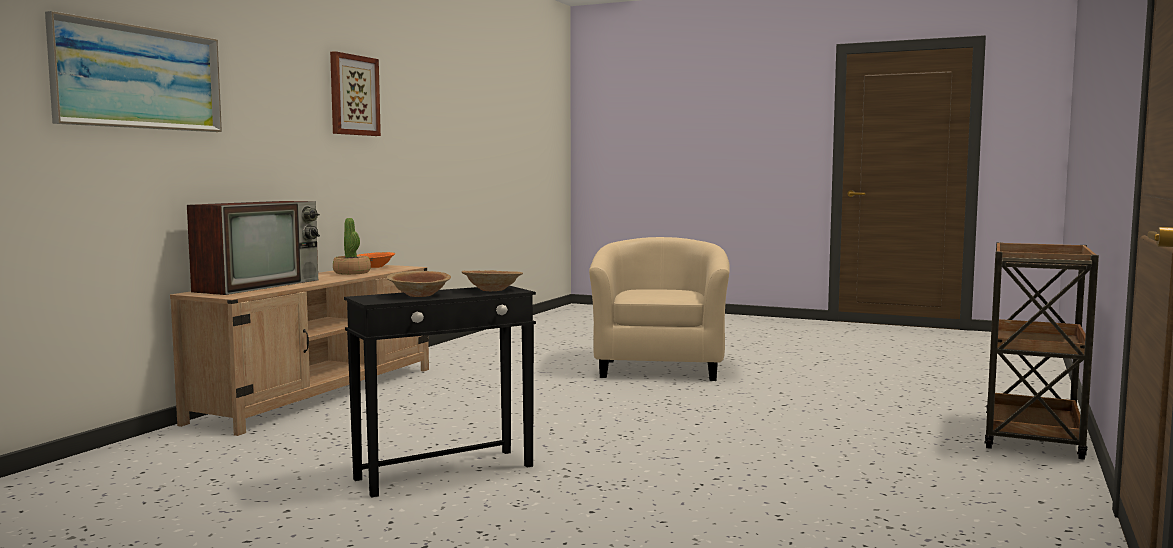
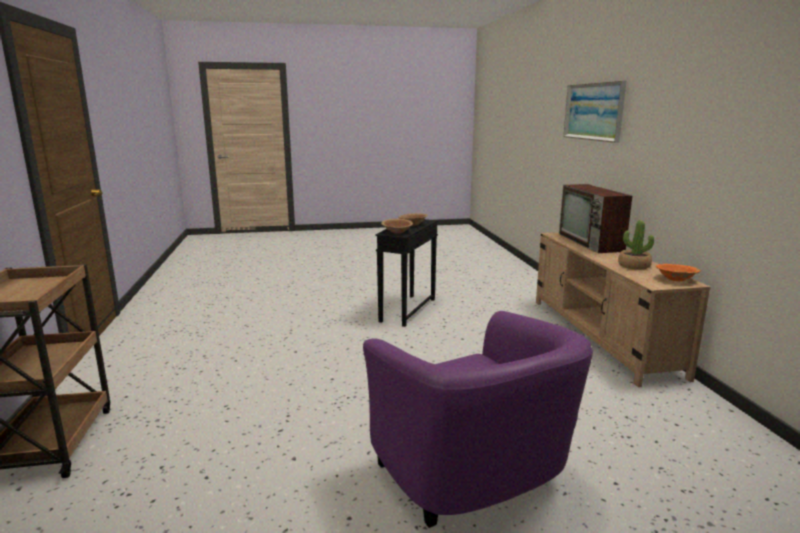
camera: 145 degrees right, 10 degrees up
picture [330,51,381,136] -> none
beige armchair [589,237,730,381] -> purple armchair [363,311,593,528]

